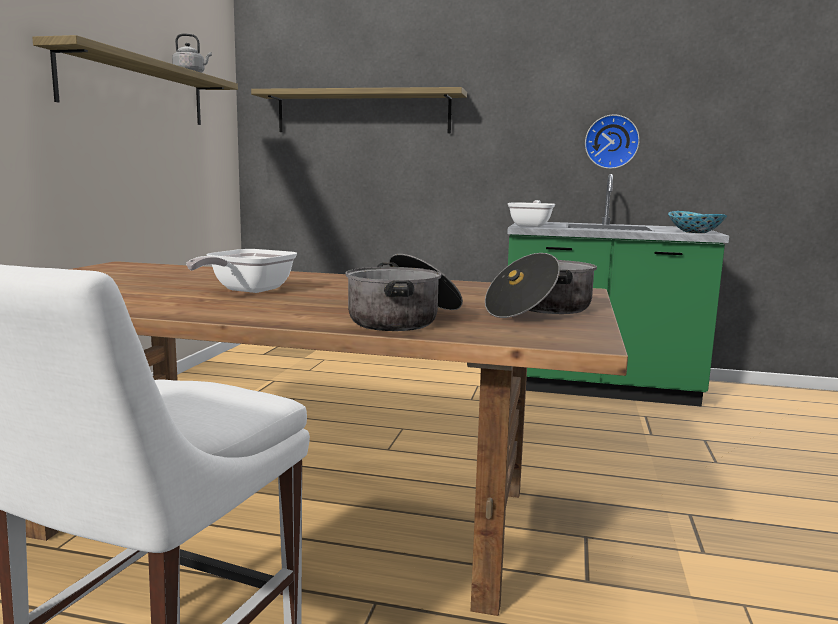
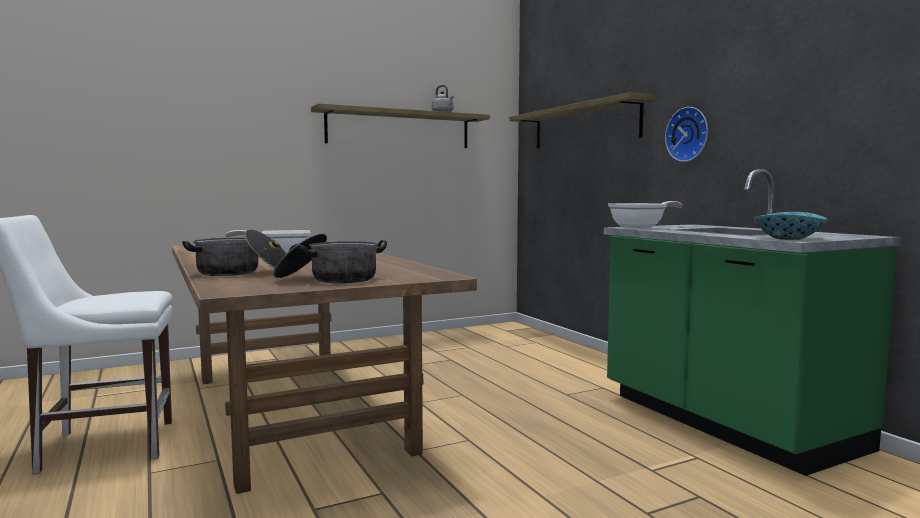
camera: 50 degrees right, 5 degrees down
wall clock [585,115,640,169] -> wall clock moved to [665,107,708,162]

